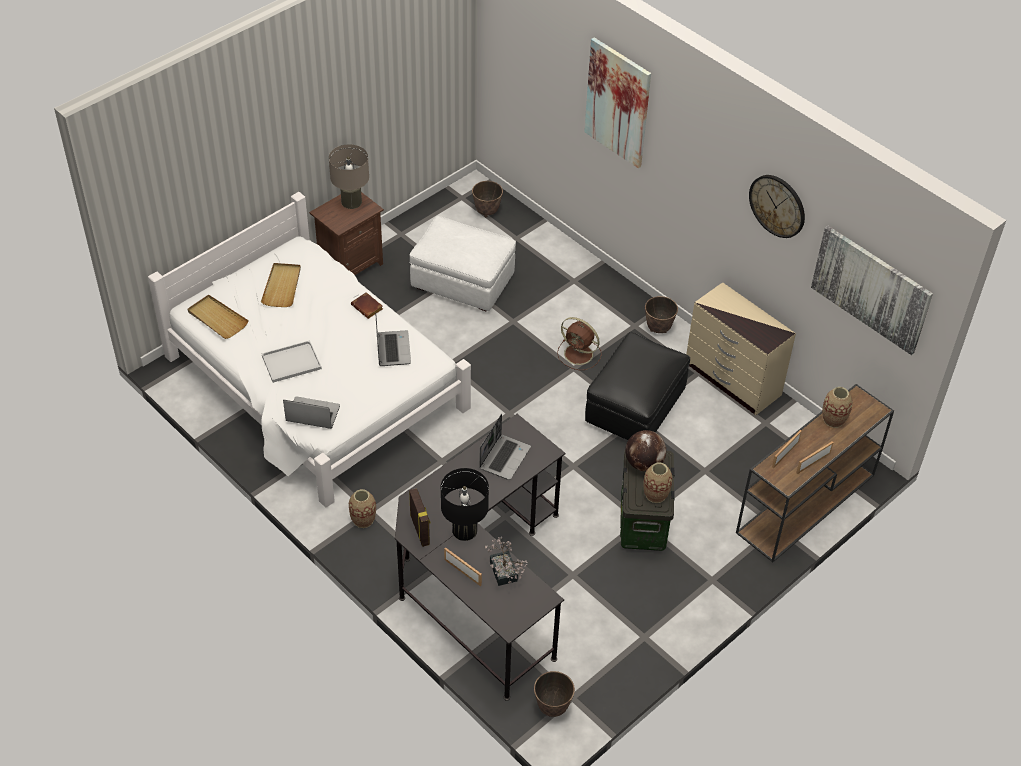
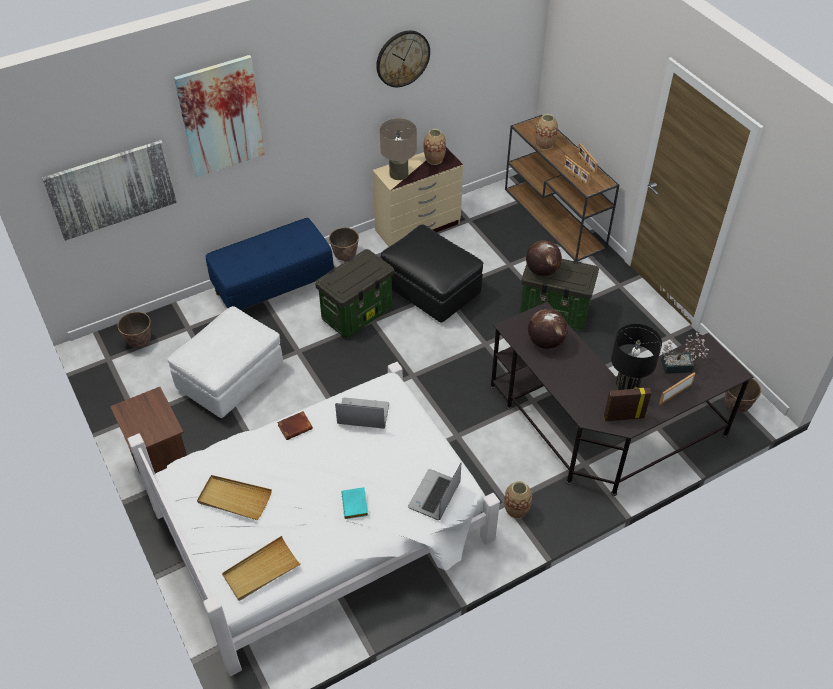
camera: 75 degrees left, 0 degrees up
white tray [262,340,322,383] -> turquoise book [342,487,368,519]
beige table lamp [329,144,369,209] -> beige table lamp moved to [380,118,417,180]
laptop [479,414,531,480] -> globe [528,309,568,349]
brown fan [557,317,602,370] -> storage box [315,249,394,338]
vase [643,463,672,503] -> vase moved to [424,129,446,165]
picture [811,226,933,355] -> picture moved to [42,140,177,241]
none -> blue bench [206,218,334,310]

